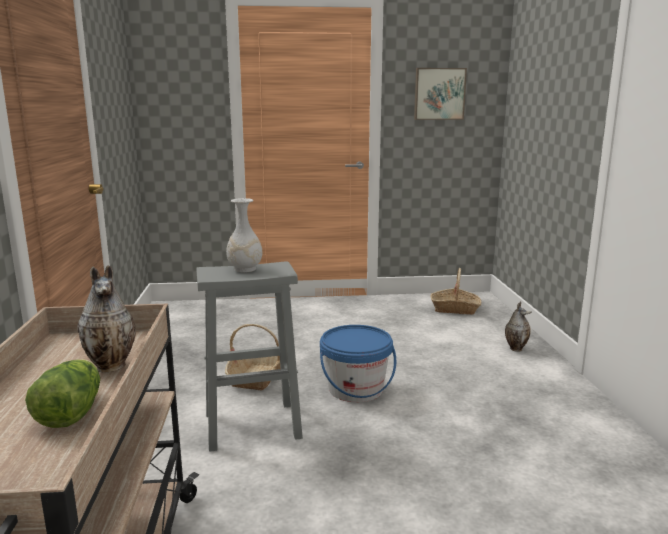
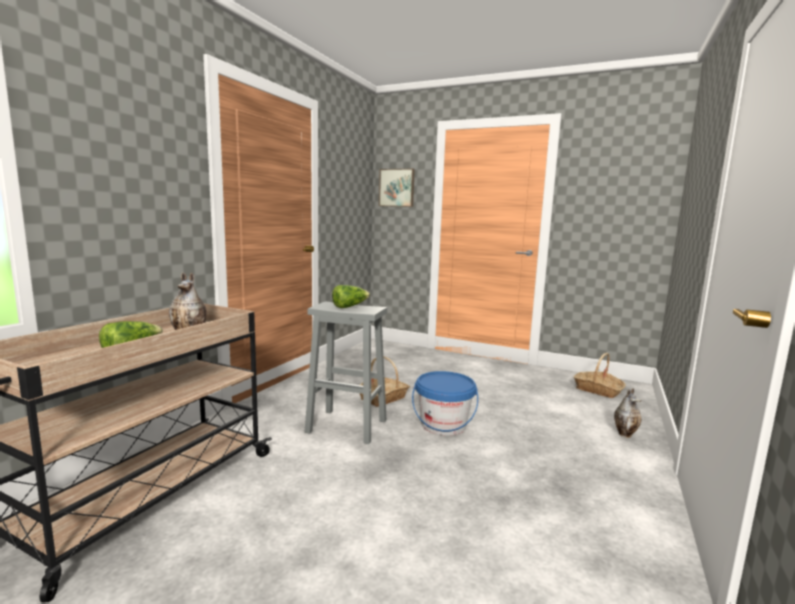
camera: 30 degrees right, 5 degrees down
white vase [226,198,263,272] -> lettuce [332,285,370,308]
picture [414,68,467,120] -> picture moved to [379,169,415,207]

